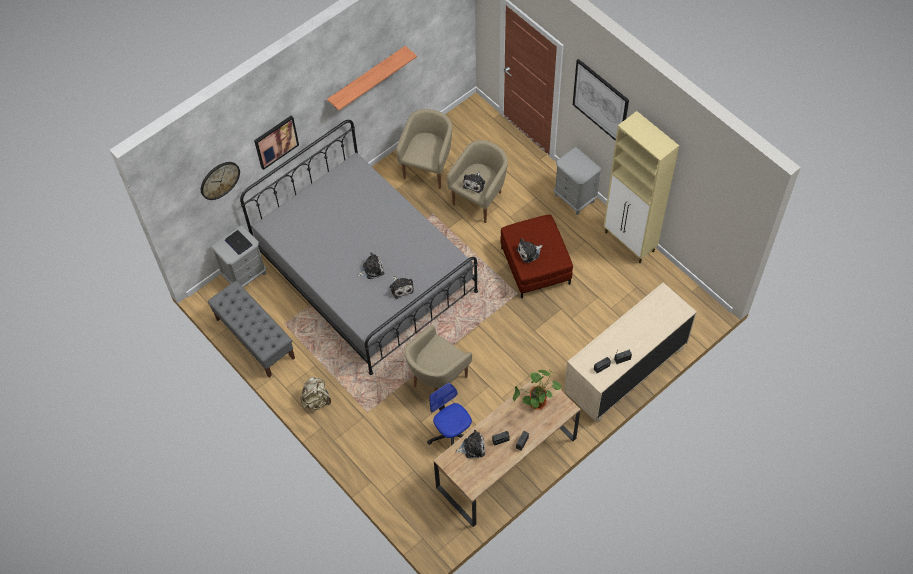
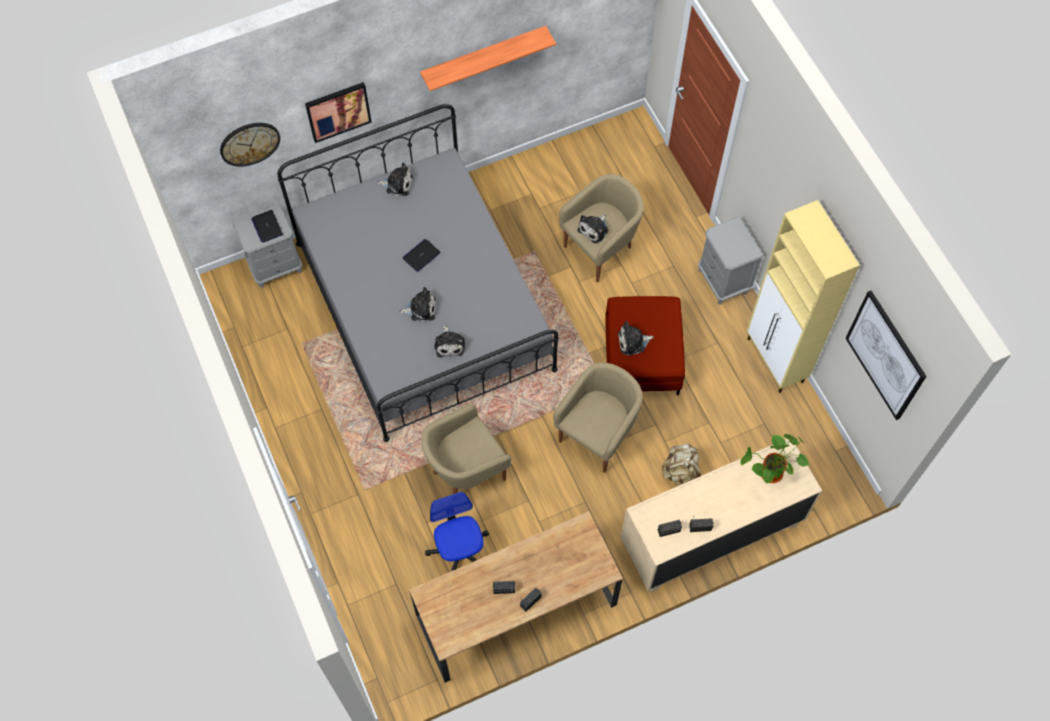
camera: 15 degrees right, 5 degrees up
grey bench [208,281,295,378] -> none
beige backpack [300,376,331,410] -> beige backpack moved to [662,443,701,485]
beige armchair [396,109,452,189] -> beige armchair moved to [553,363,643,473]
plush toy [455,430,485,458] -> plush toy moved to [377,163,413,196]
potted plant [513,369,562,410] -> potted plant moved to [741,434,810,483]
picture [573,59,629,141] -> picture moved to [845,291,927,420]
none -> laptop [403,239,441,272]

